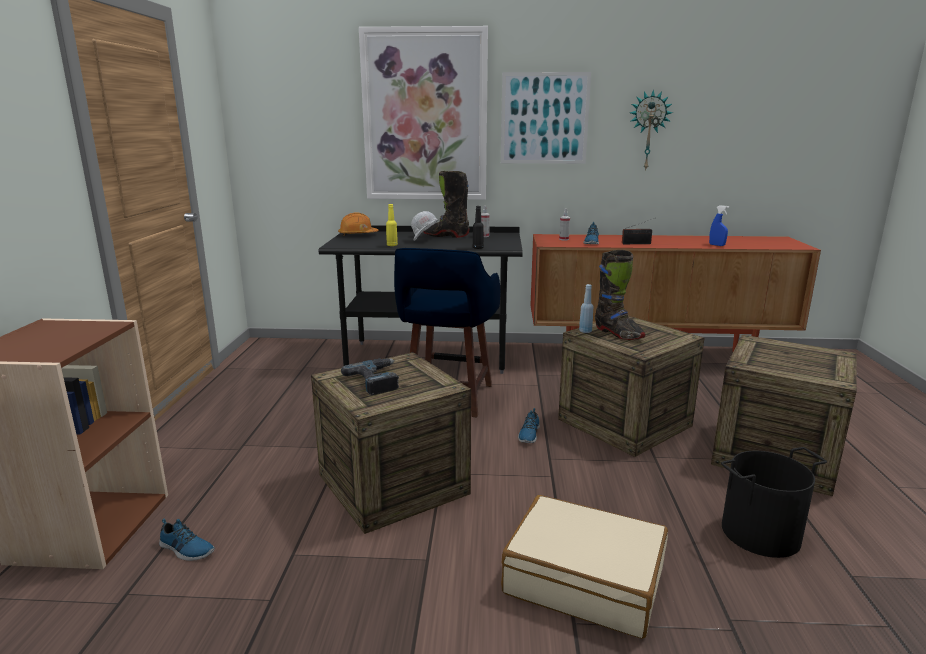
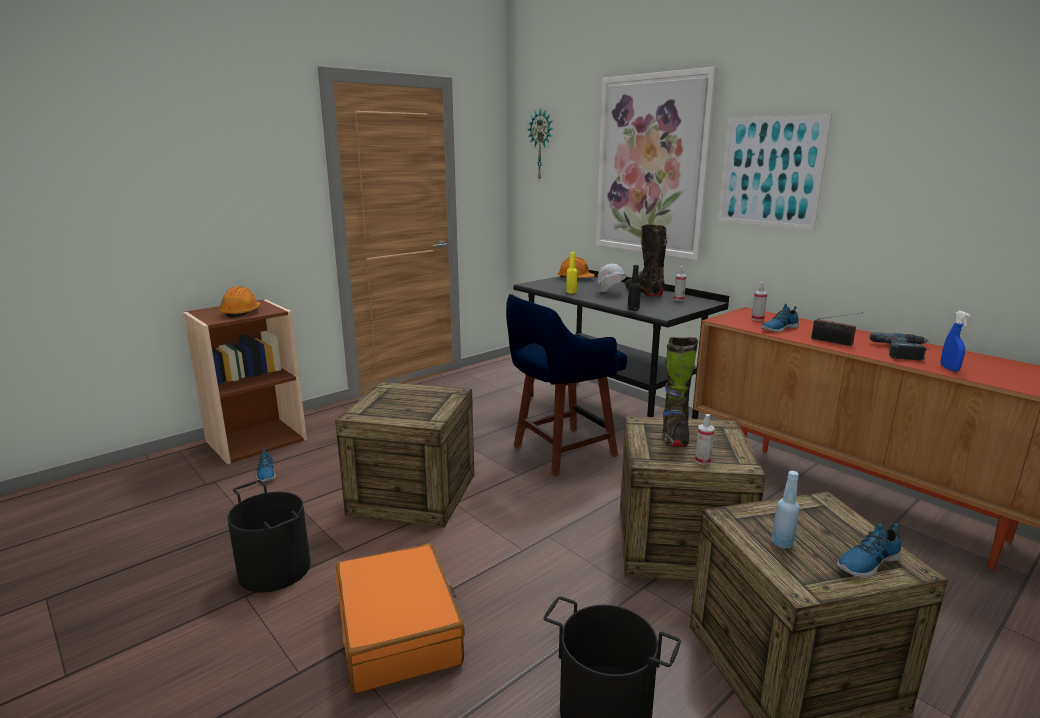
camera: 45 degrees right, 0 degrees up
power drill [341,358,399,395] -> power drill moved to [870,332,929,360]
beige suitcase [501,495,668,639] -> orange suitcase [336,543,465,693]
shoe [518,408,540,443] -> shoe moved to [837,523,901,577]
blue bottle [579,284,594,333] -> blue bottle moved to [772,471,800,549]
wall clock [630,89,673,171] -> wall clock moved to [527,108,553,181]
none -> orange hard hat [219,286,261,318]
none -> black bucket [227,480,311,592]
none -> spray bottle [695,414,714,465]

